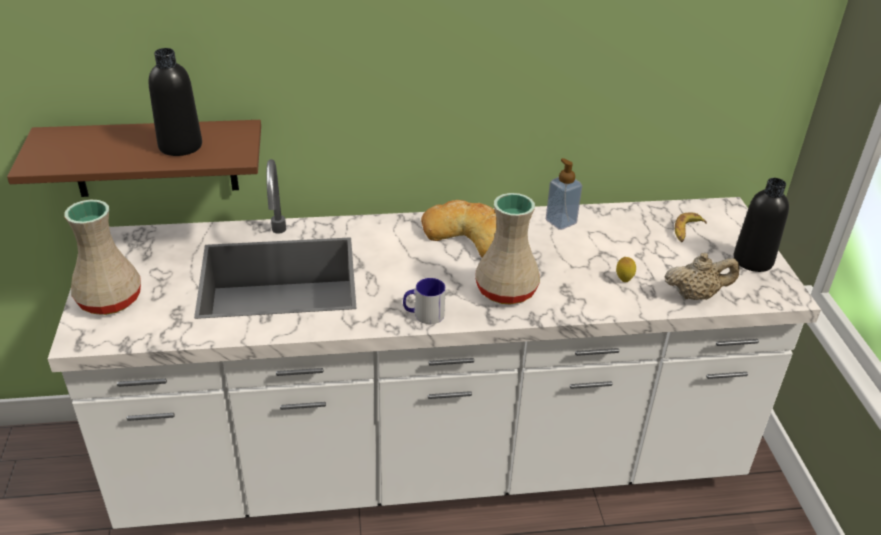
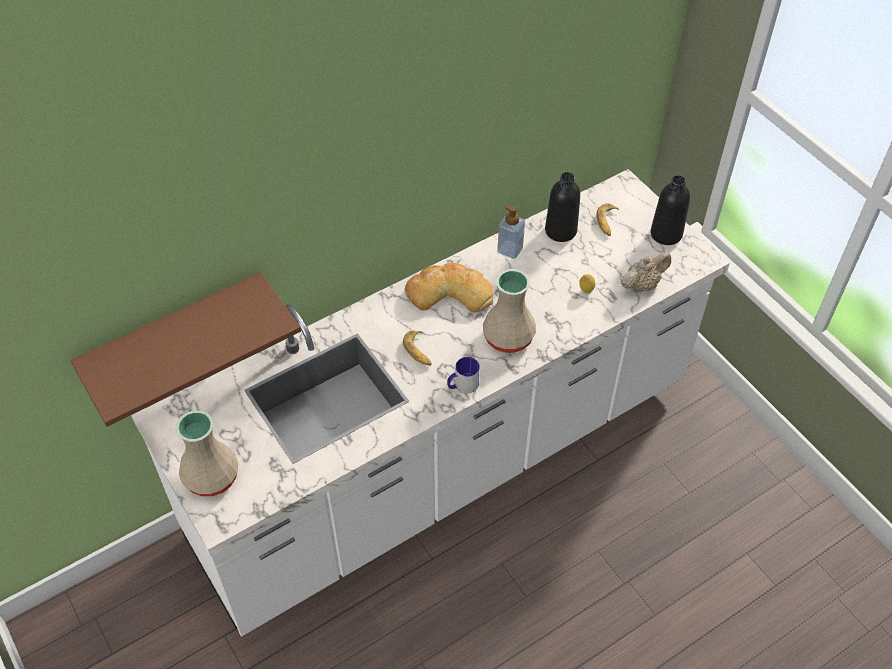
camera: 25 degrees left, 15 degrees up
black bottle [149,48,202,156] -> black bottle moved to [545,172,580,242]
none -> banana [403,331,432,366]

